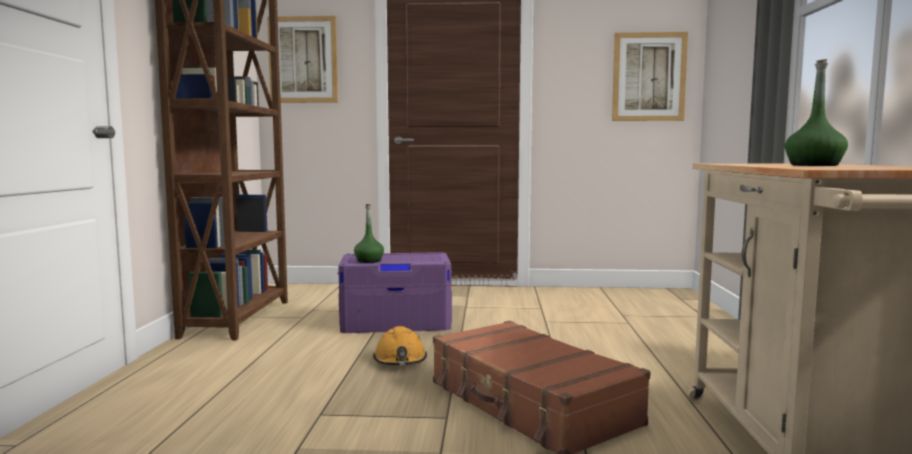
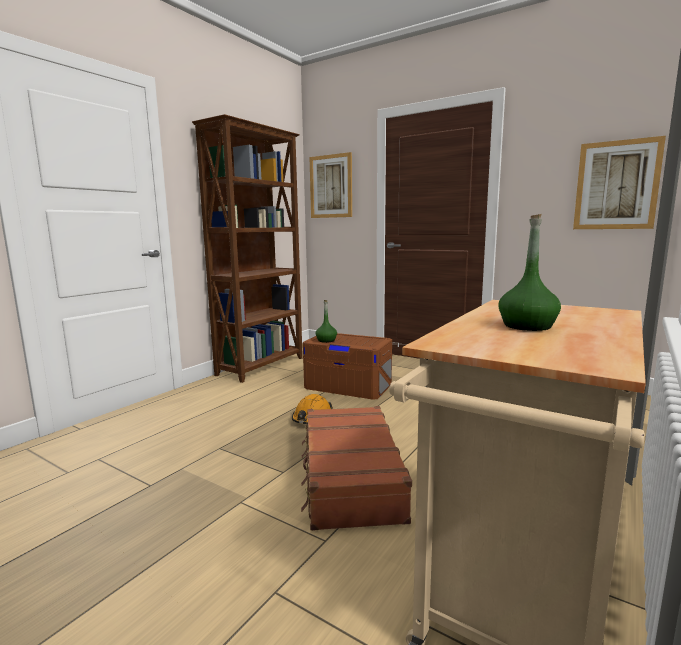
camera: 30 degrees right, 5 degrees up
purple storage box [337,252,452,333] -> brown storage box [303,333,392,400]

